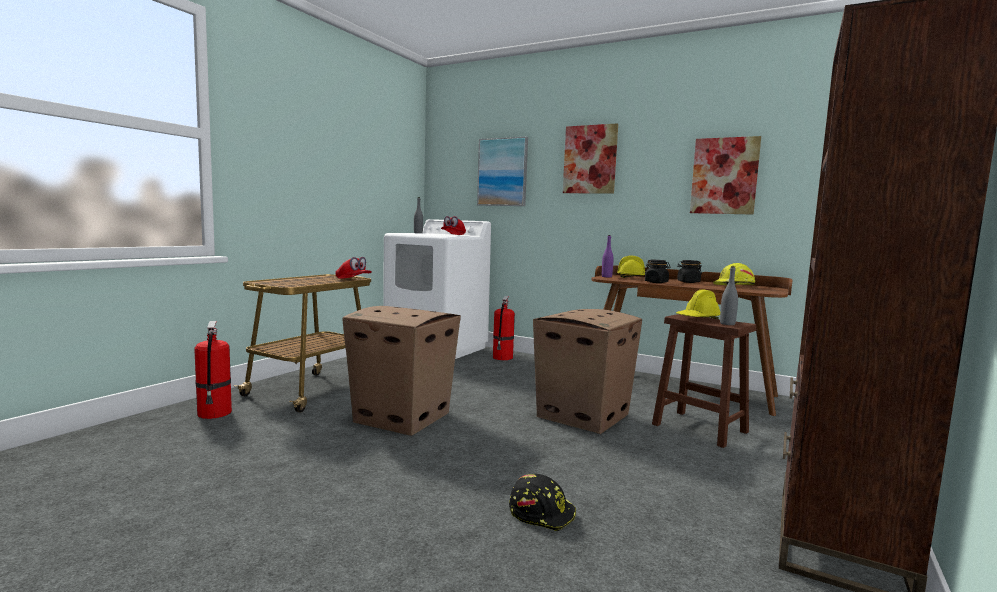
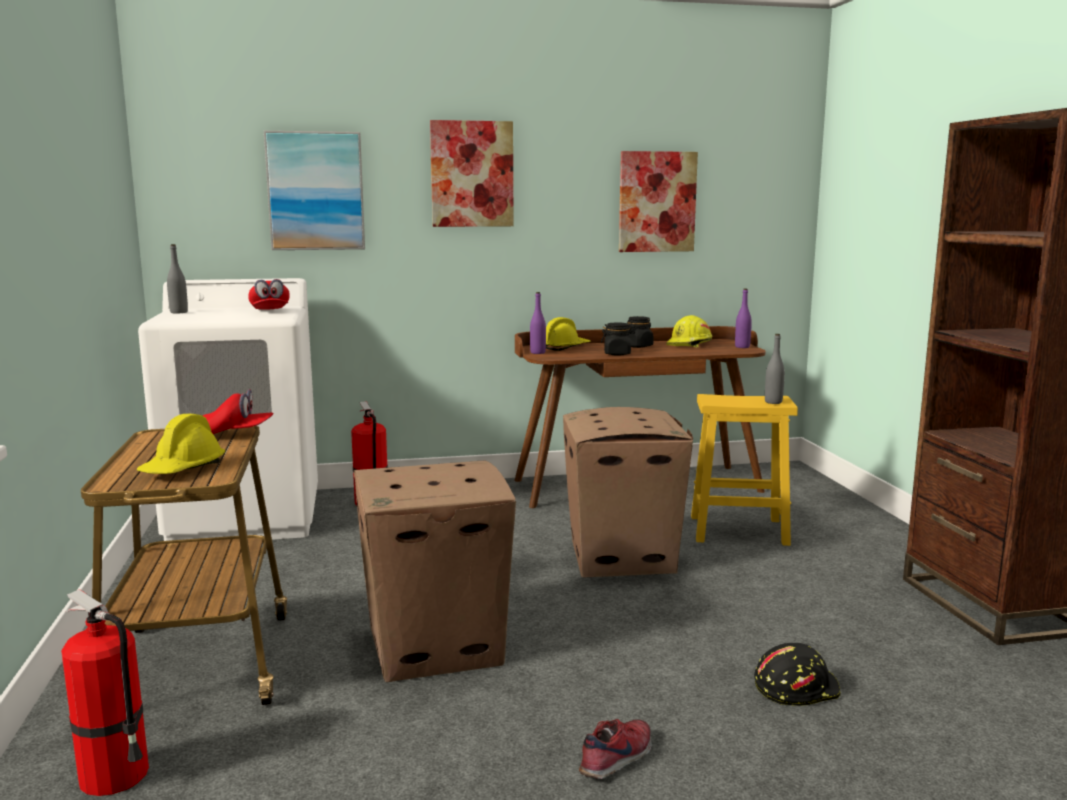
camera: 40 degrees left, 5 degrees up
brown stool [652,314,756,448] -> yellow stool [691,394,798,546]
yellow hard hat [676,290,720,319] -> yellow hard hat moved to [137,414,225,474]
none -> shoe [579,719,652,779]
none -> purple bottle [735,289,752,348]

